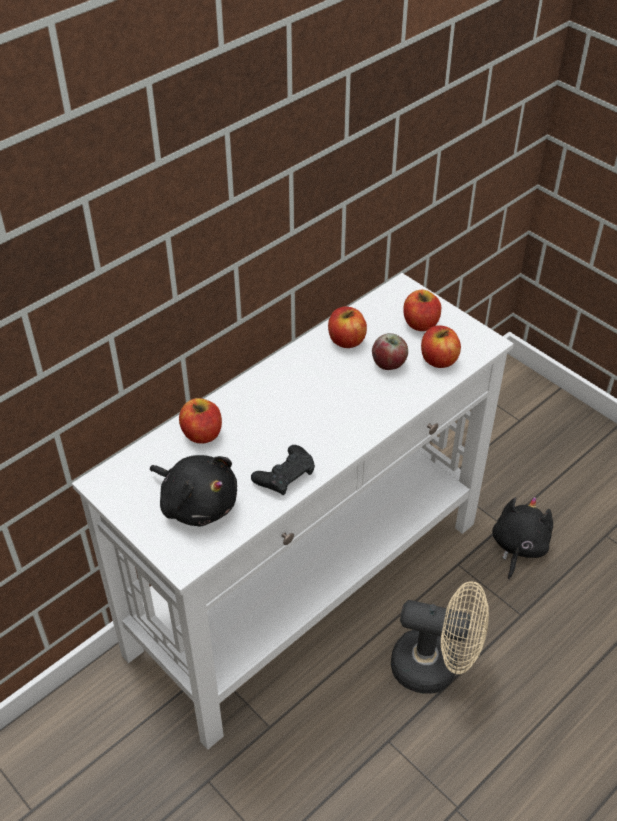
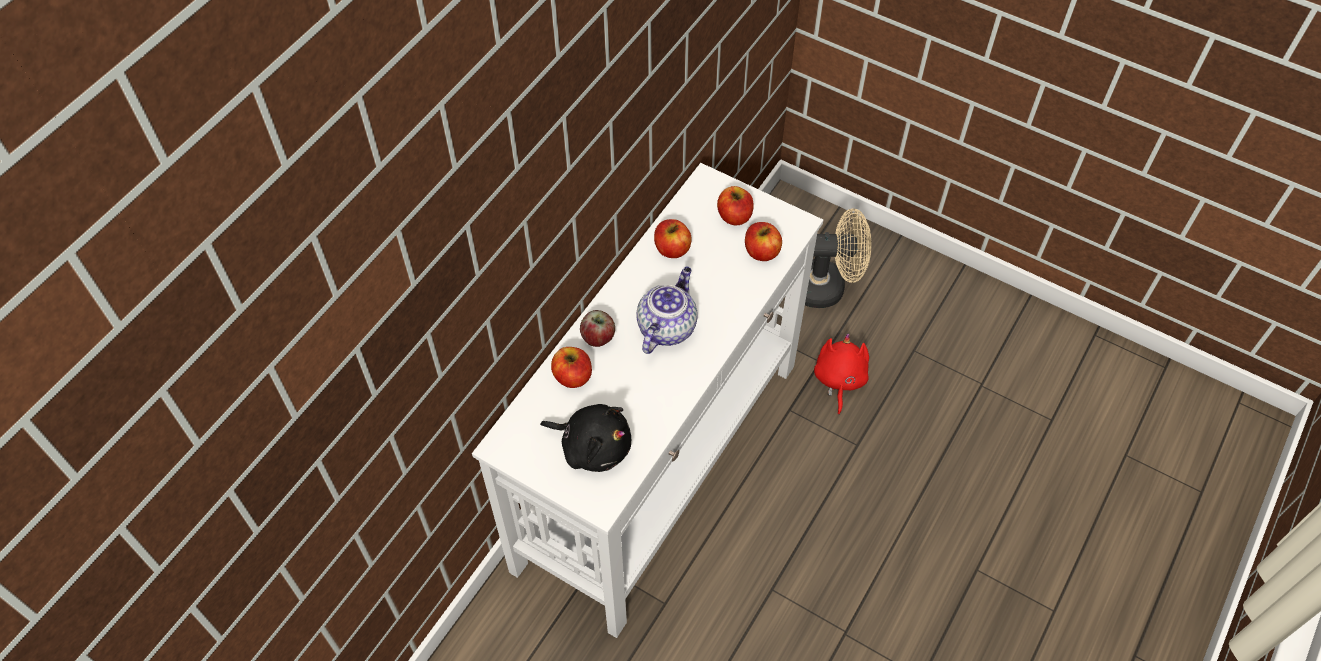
camera: 15 degrees left, 10 degrees up
black game controller [251,445,315,495] -> none
apple [372,333,408,370] -> apple moved to [580,310,615,347]
beige fan [391,581,489,694] -> beige fan moved to [805,209,871,308]
black plush toy [492,497,553,580] -> red plush toy [814,333,869,415]
none -> teapot [636,266,697,354]

